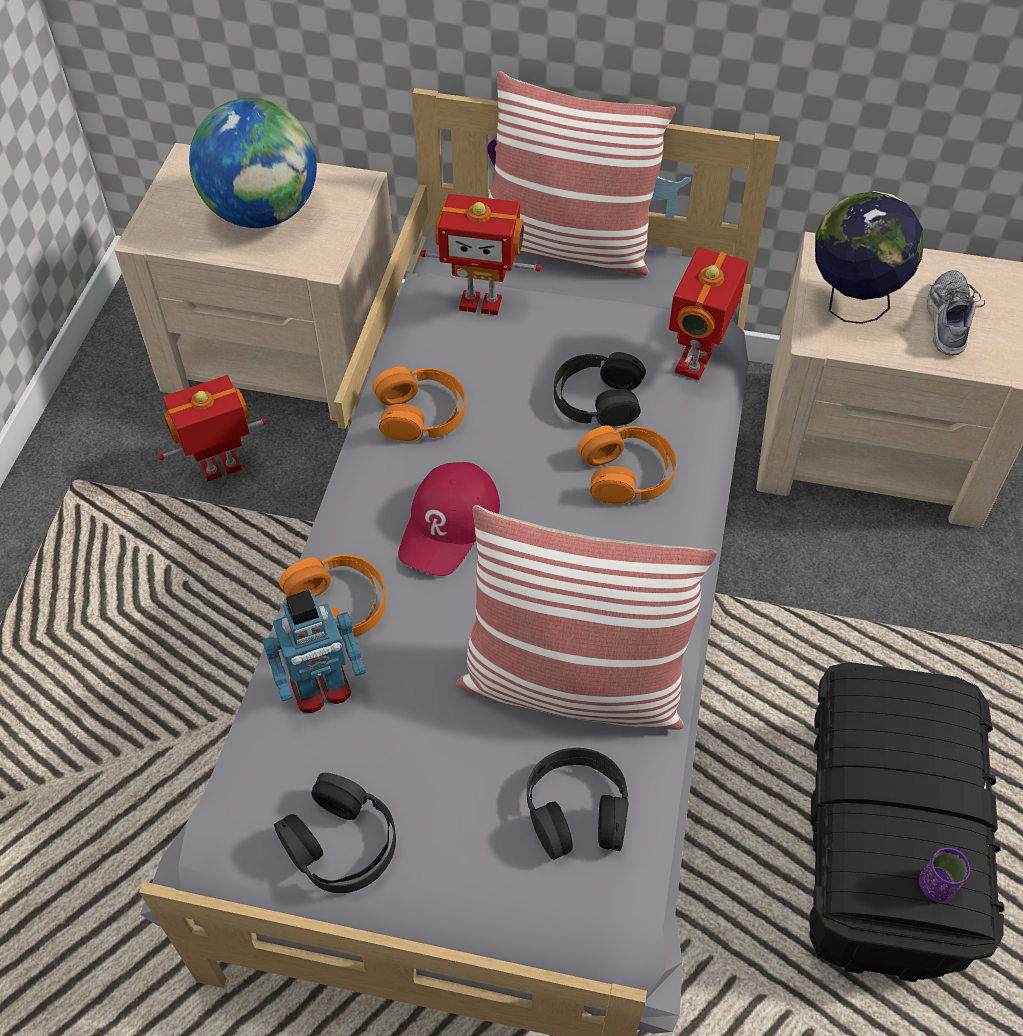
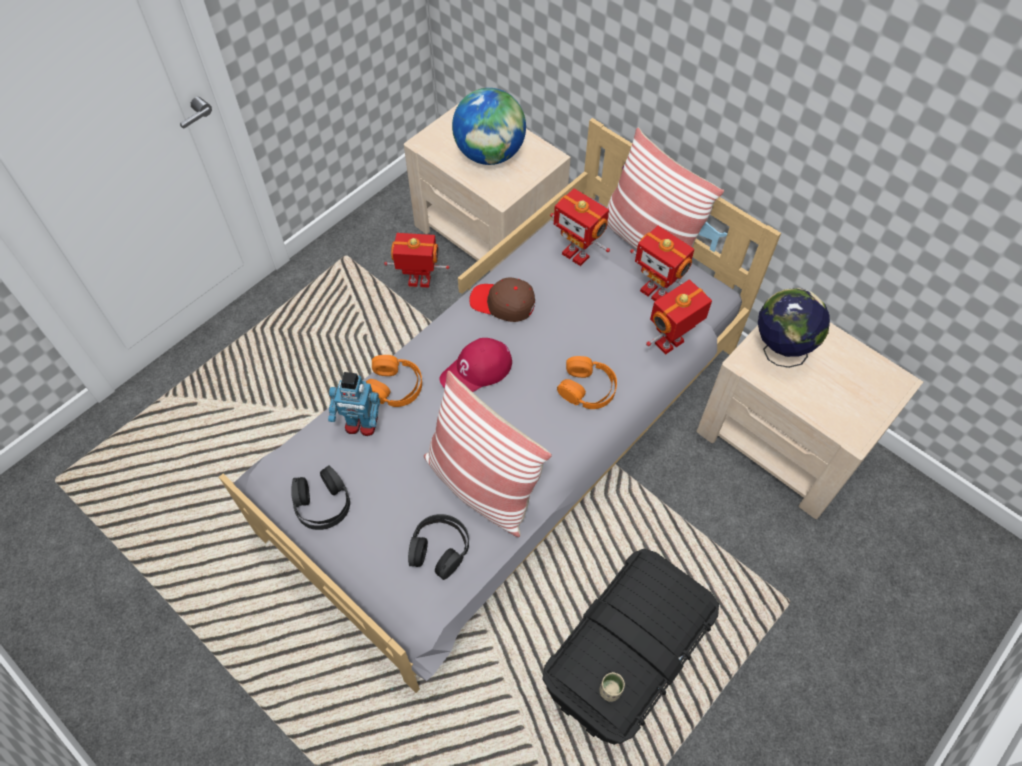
camera: 30 degrees right, 5 degrees up
orange headphones [372,366,466,442] -> brown cap [470,277,535,322]
black headphones [554,352,646,427] -> none
purple cup [919,848,970,902] -> beige cup [599,672,625,702]
shoe [926,270,985,356] -> none
none -> toy robot [630,226,694,301]

